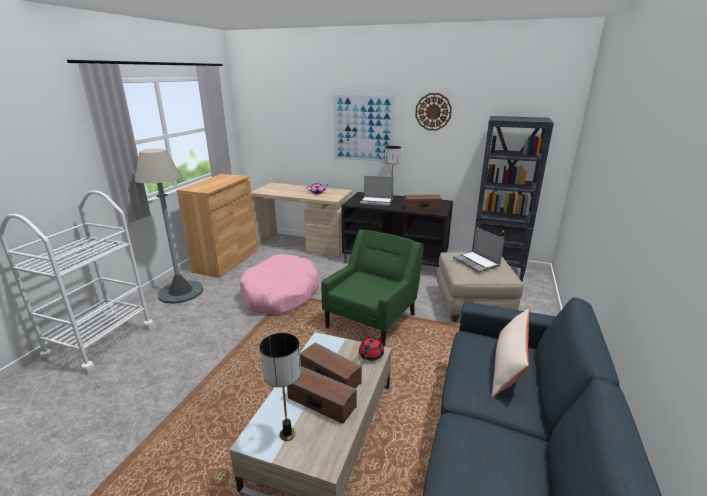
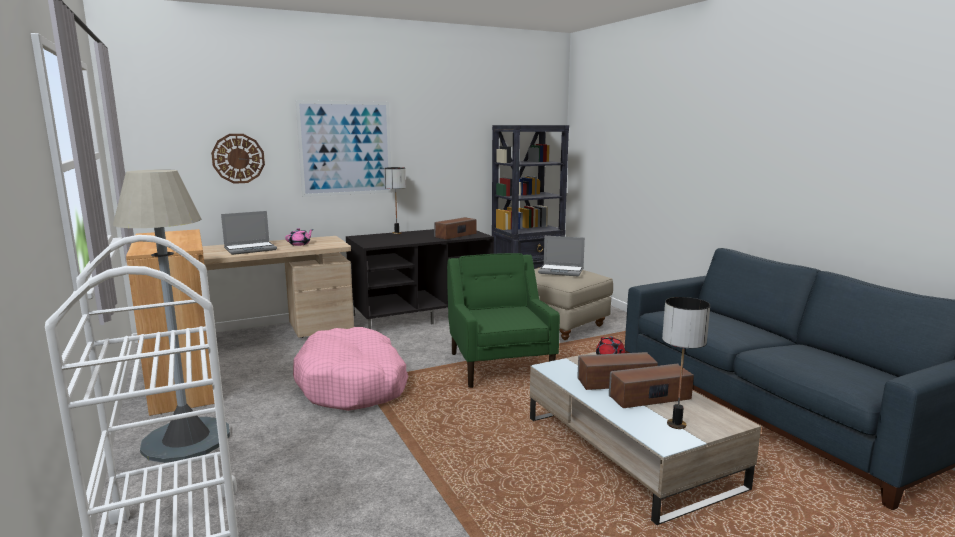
camera: 45 degrees left, 10 degrees down
laptop [360,176,394,207] -> laptop moved to [221,211,277,255]
wall clock [415,93,452,131] -> wall clock moved to [211,134,265,184]
beige pillow [492,309,529,397] -> none

